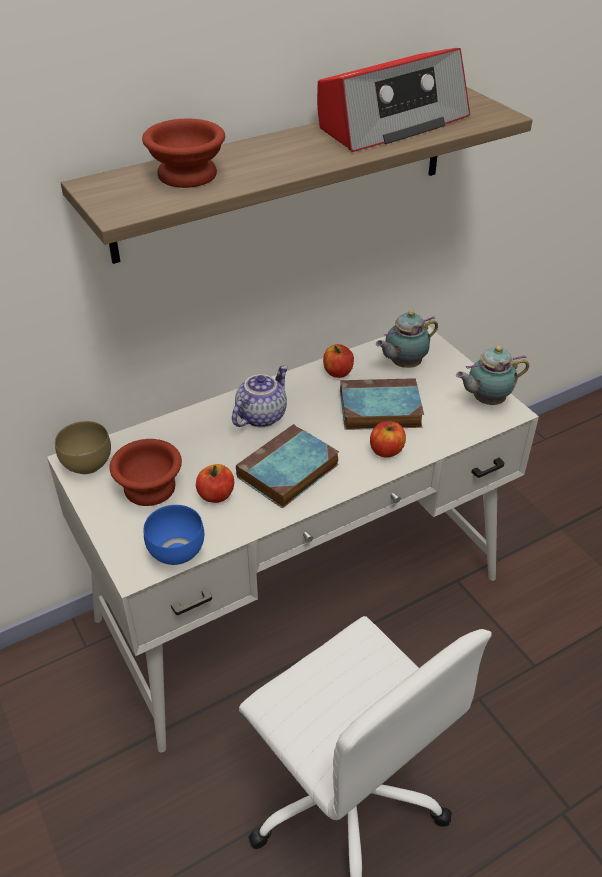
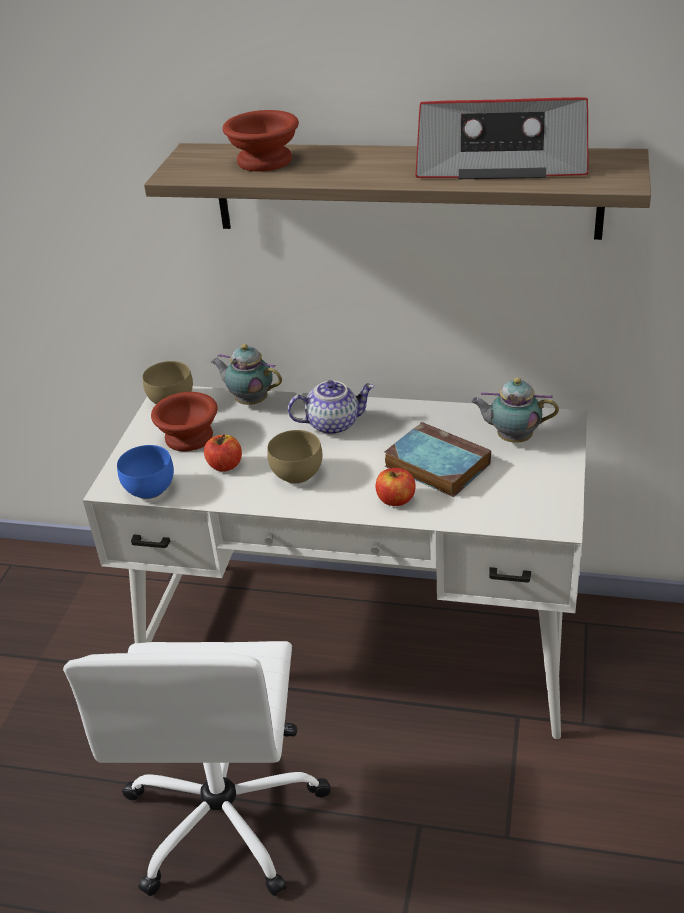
camera: 45 degrees right, 5 degrees down
book [236,424,339,508] -> brown bowl [267,430,323,484]
apple [323,344,354,378] -> none
teapot [456,346,529,405] -> teapot moved to [211,344,282,405]

